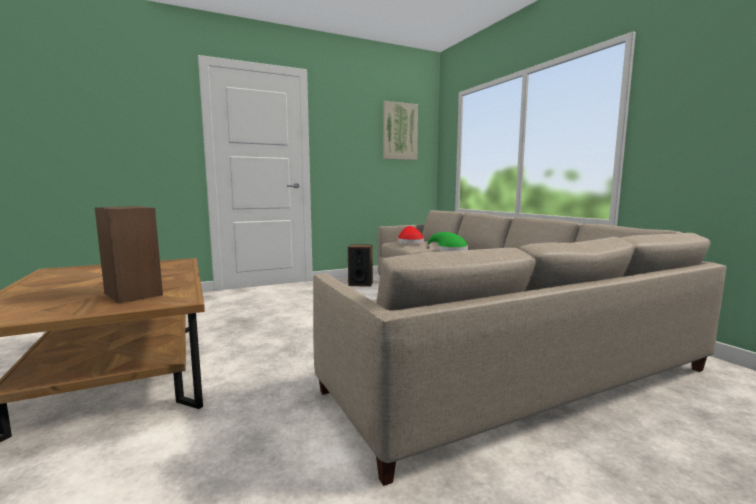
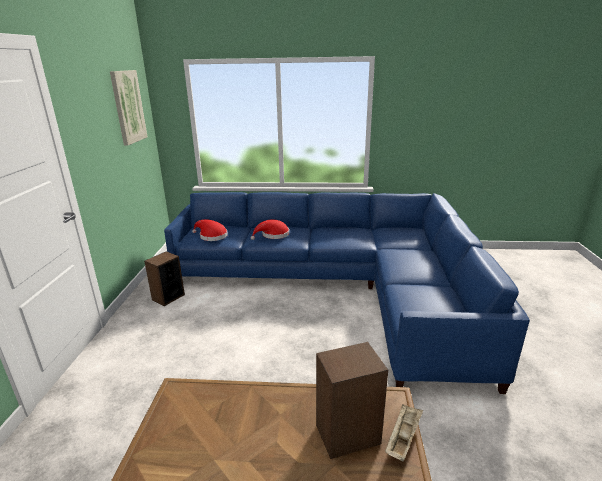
camera: 60 degrees left, 15 degrees up
beige sofa [313,210,727,486] -> blue sofa [164,192,530,394]
green hat [425,232,468,251] -> red hat [251,219,289,240]
none -> beige tray [385,404,423,461]

